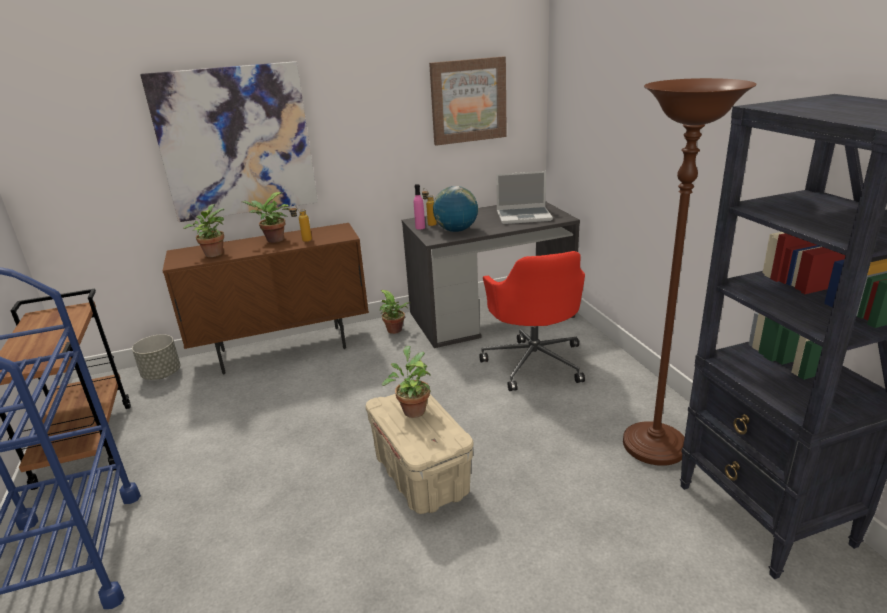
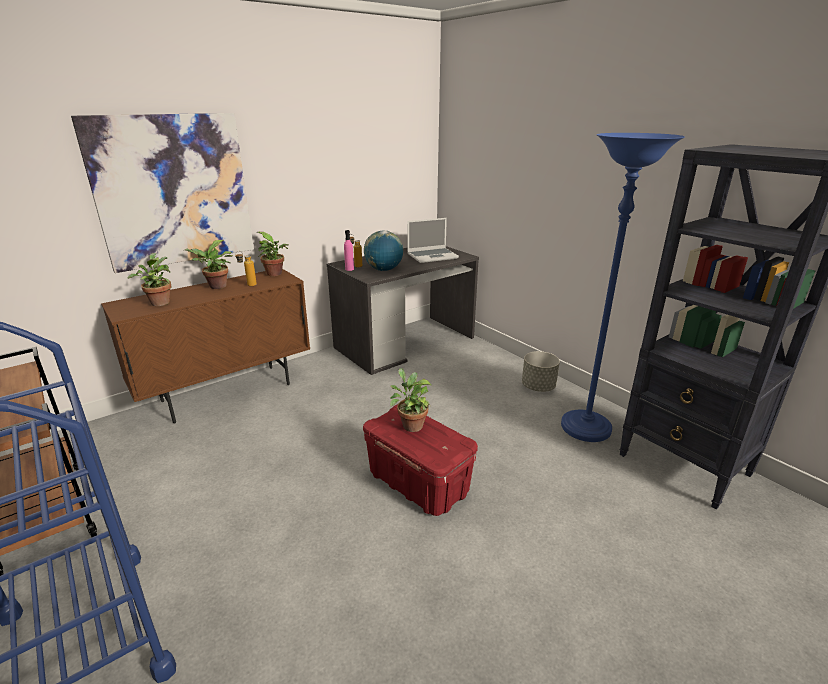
camera: 20 degrees left, 0 degrees up
grey planter [132,334,180,380] -> grey planter moved to [522,351,560,392]
beige storage box [365,394,474,514] -> red storage box [363,404,478,516]
potted plant [380,290,411,334] -> potted plant moved to [257,232,289,276]
picture [429,56,507,146] -> none
red office chair [479,251,585,391] -> none
brown floor lamp [623,78,757,466] -> blue floor lamp [561,133,685,442]

